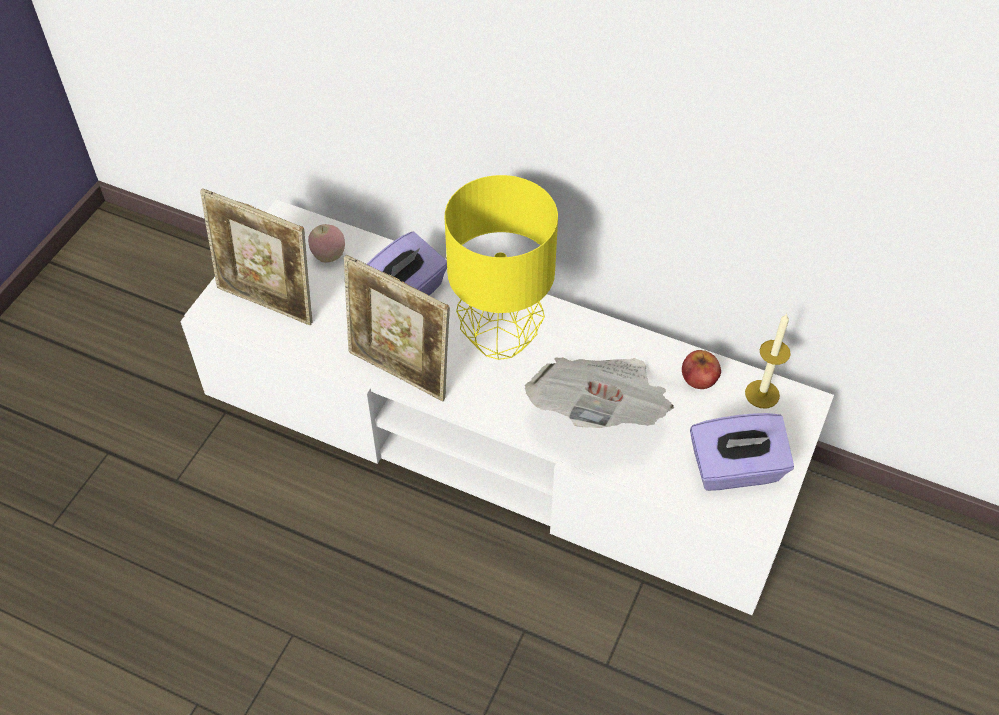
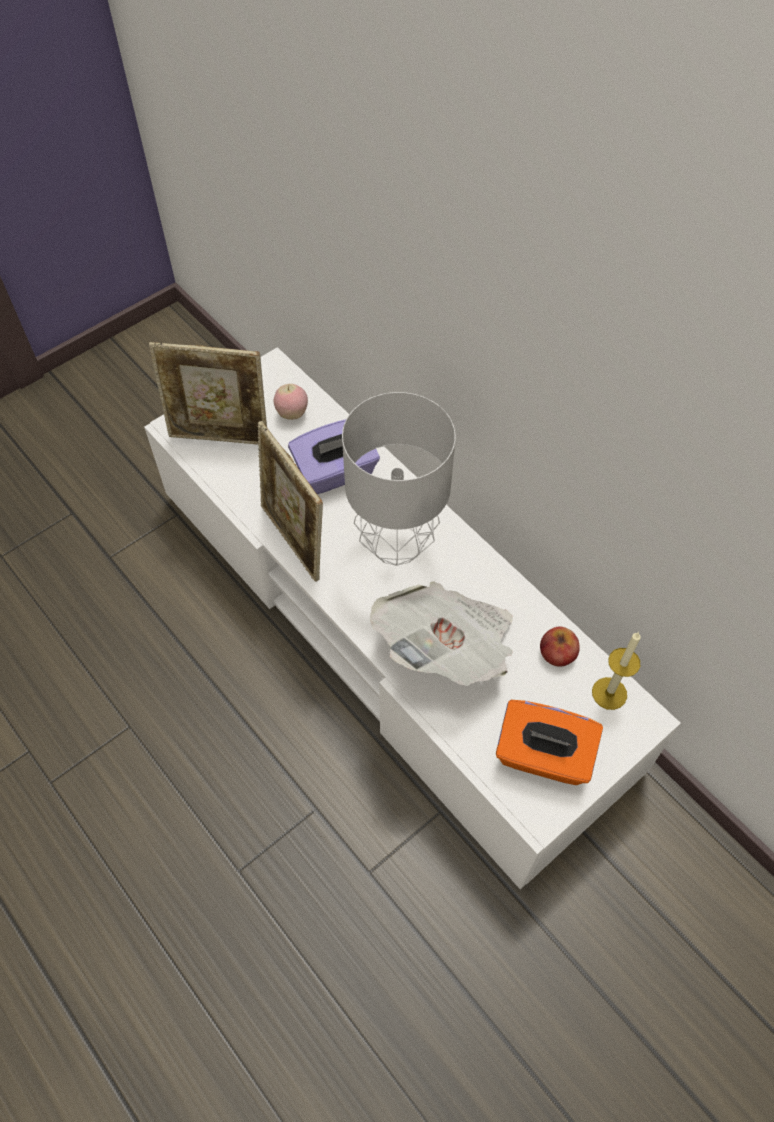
camera: 25 degrees right, 5 degrees up
picture frame [200,188,313,325] -> picture frame turned 45 degrees counterclockwise [149,342,267,445]
yellow table lamp [444,175,558,360] -> grey table lamp [342,392,456,566]
purple tissue box [690,413,794,491] -> orange tissue box [496,700,603,785]

